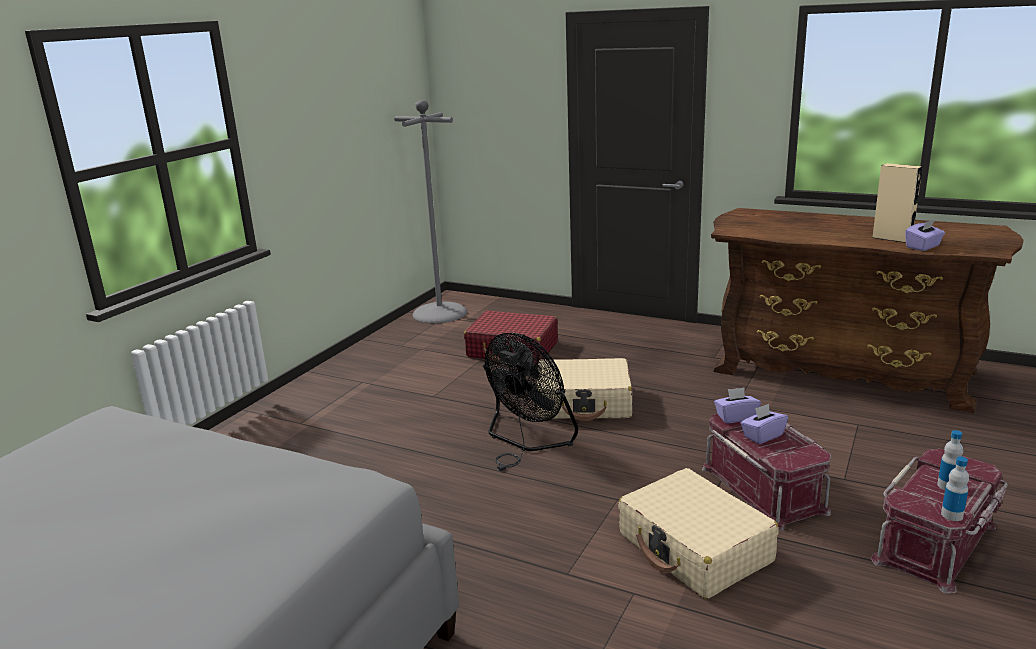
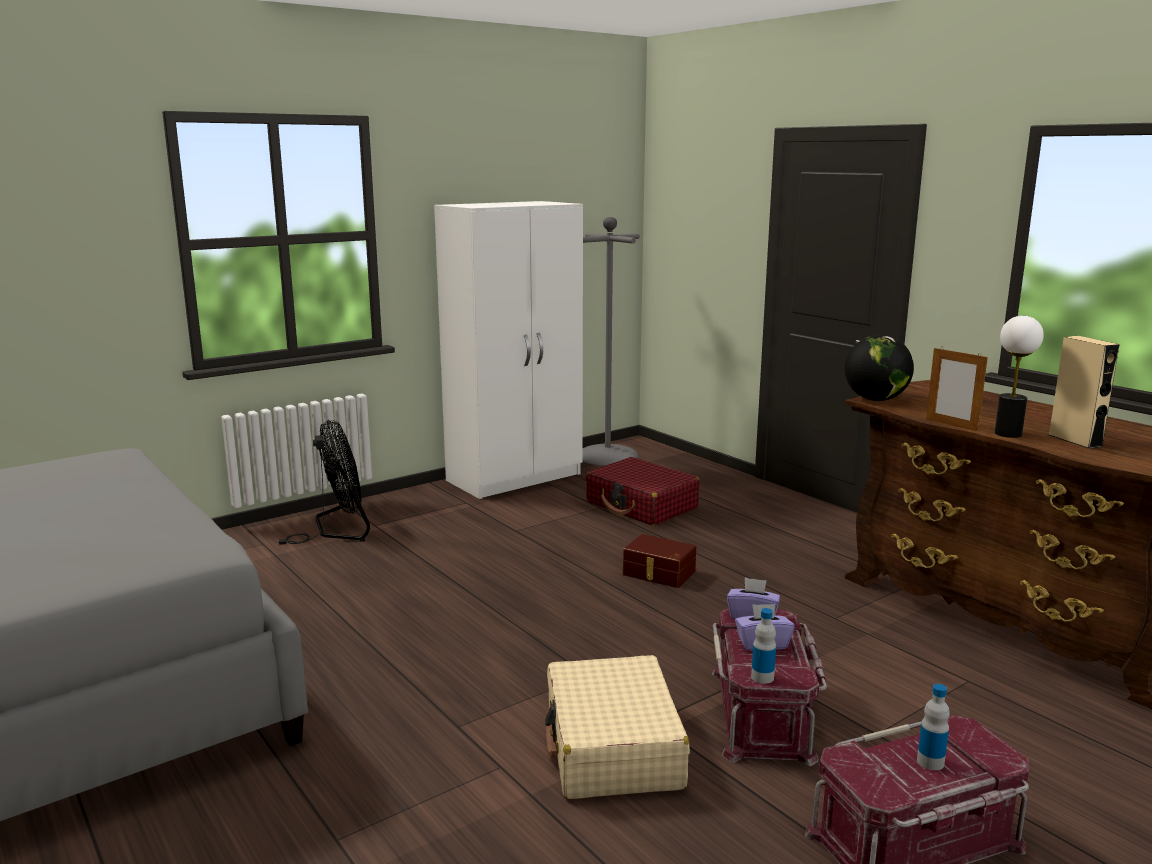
camera: 25 degrees right, 5 degrees down
black fan [483,333,578,471] -> black fan moved to [278,420,370,545]
beige suitcase [537,358,632,421] -> brown storage box [623,534,696,588]
purple tissue box [905,219,945,251] -> none
bottle [941,456,969,521] -> bottle moved to [751,608,776,684]
none -> white wardrobe [434,201,583,499]
none -> globe [845,335,914,401]
none -> picture frame [926,347,988,432]
none -> table lamp [994,316,1044,438]

